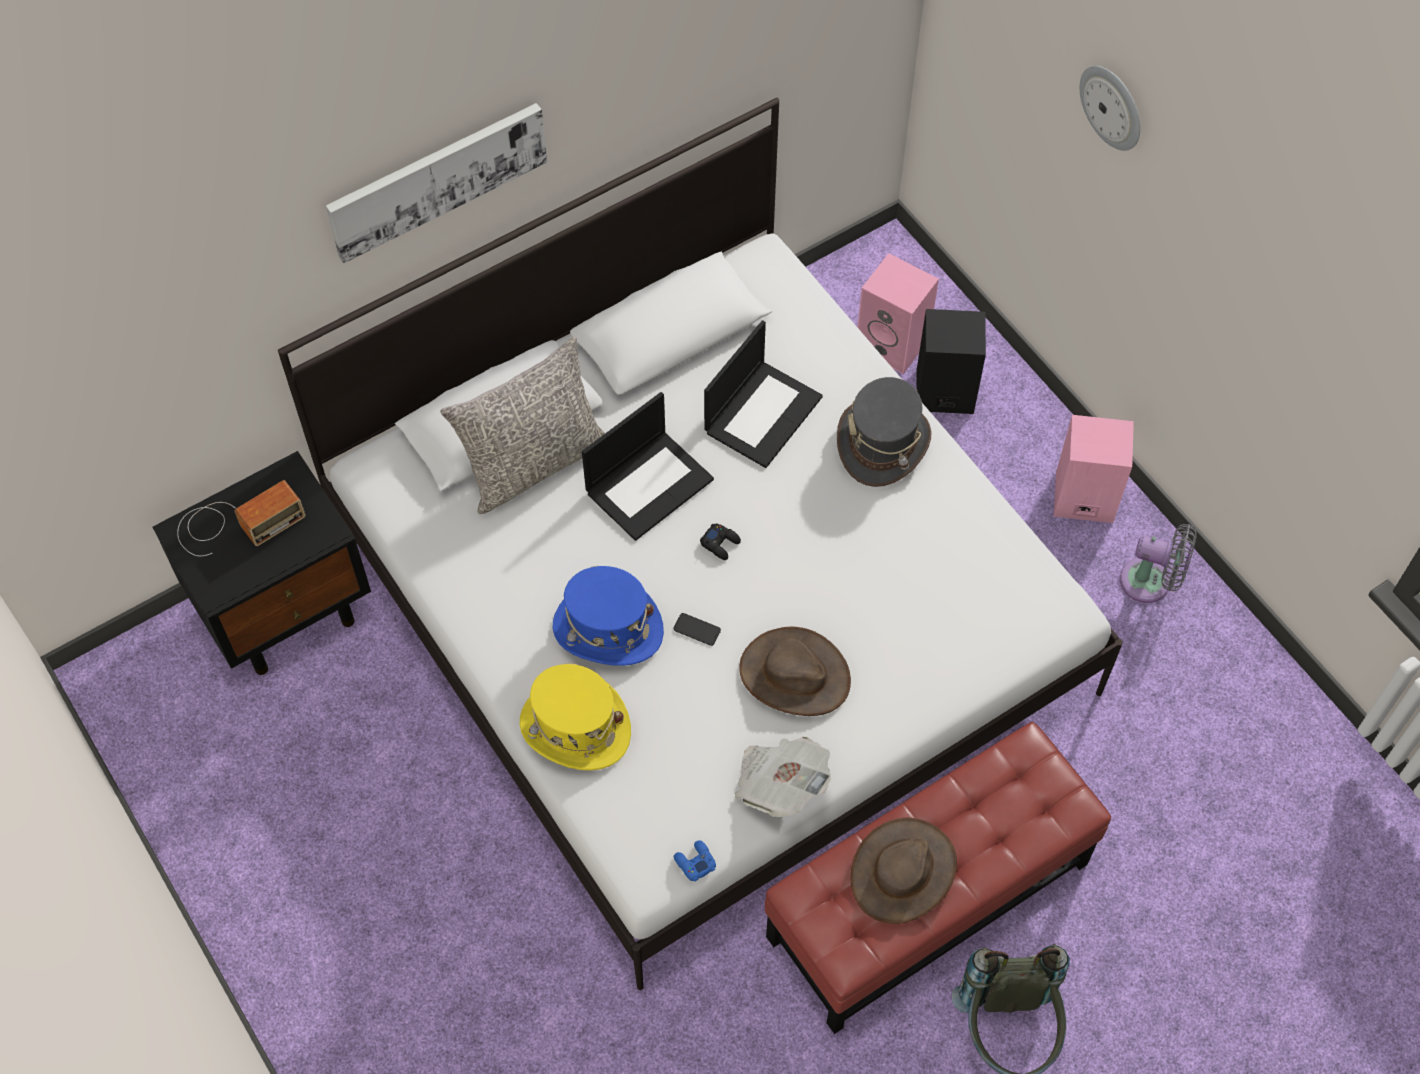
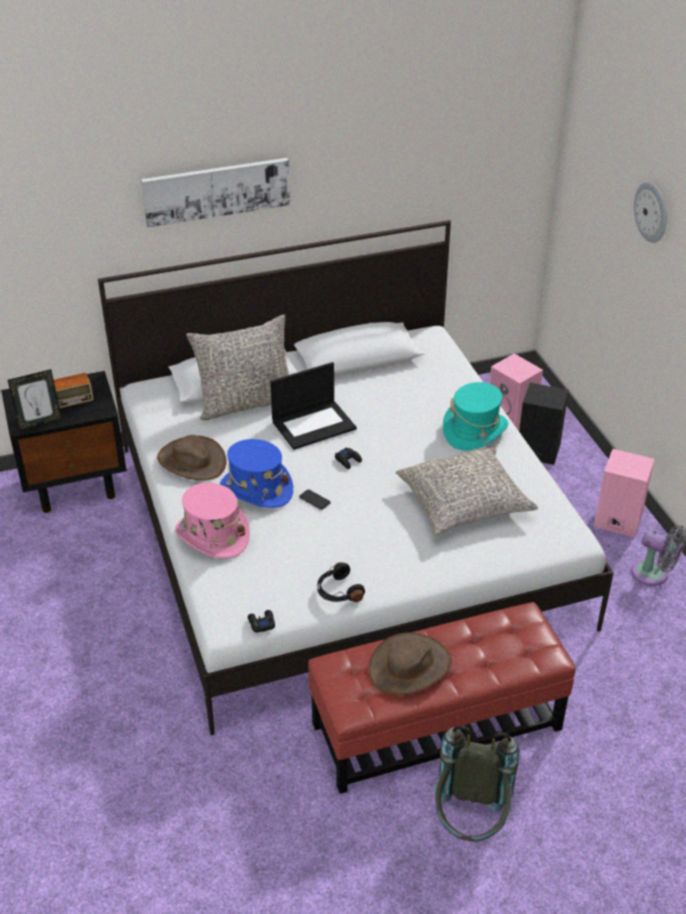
camera: 15 degrees right, 20 degrees down
yellow hat [520,663,631,770] -> pink hat [175,483,250,559]
blue game controller [674,840,716,882] -> black game controller [248,610,275,633]
laptop [704,320,823,468] -> none
newspaper [735,737,831,817] -> black headphones [317,562,365,602]
brown hat [739,627,851,716] -> brown hat moved to [157,435,227,481]
grey hat [837,377,931,487] -> turquoise hat [443,382,508,451]
none -> picture frame [8,369,62,430]
none -> grey pillow [396,447,538,535]

